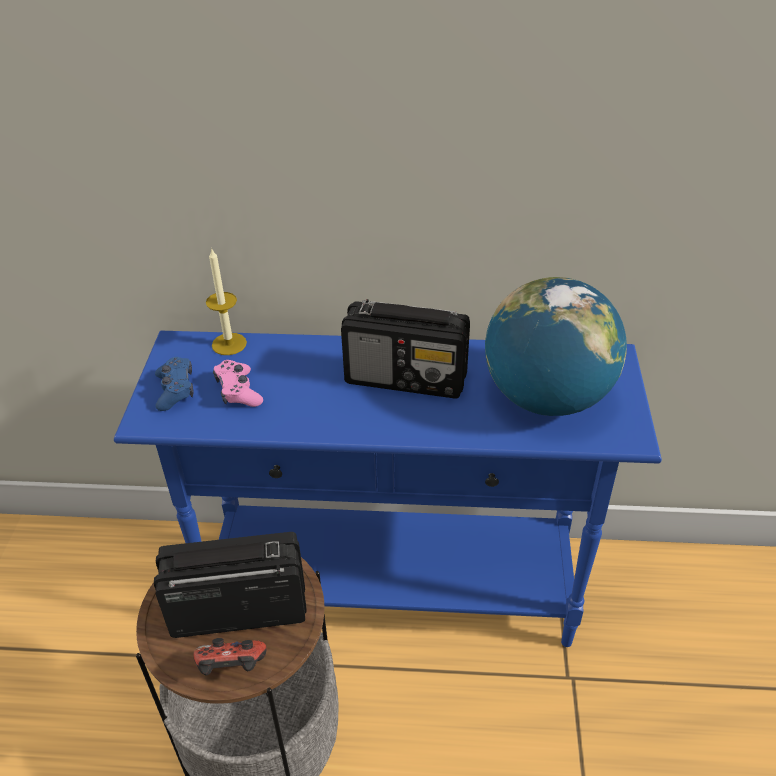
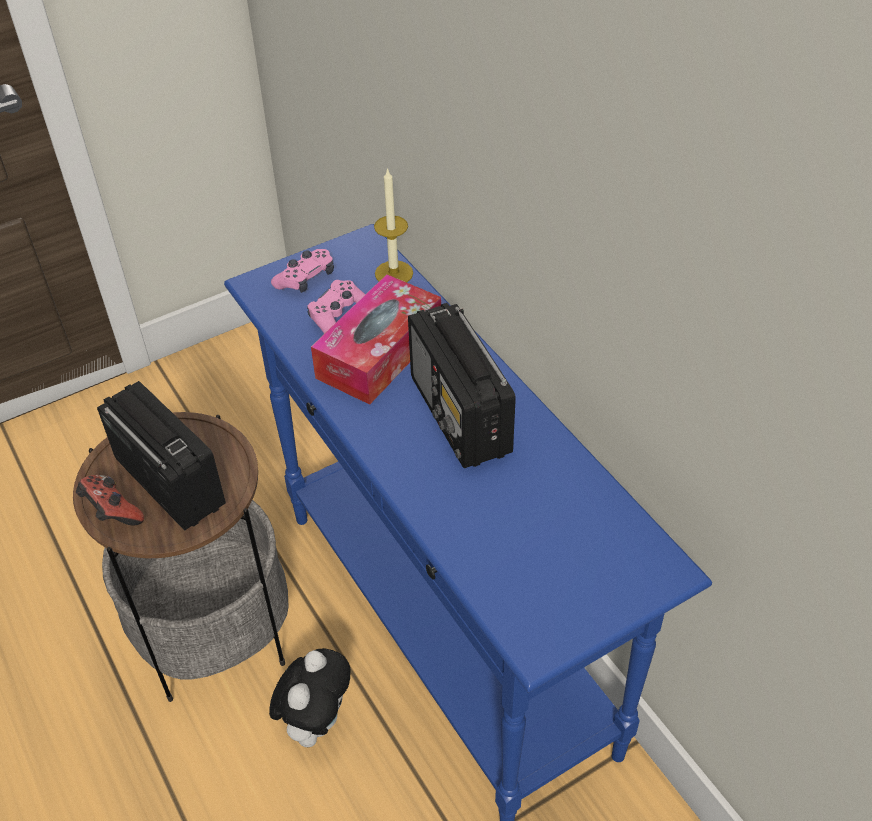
camera: 55 degrees right, 5 degrees up
blue game controller [155,357,194,411] -> pink game controller [271,249,334,293]
globe [485,277,627,416] -> none
none -> plush toy [269,648,351,747]
none -> tissue box [311,274,441,405]

